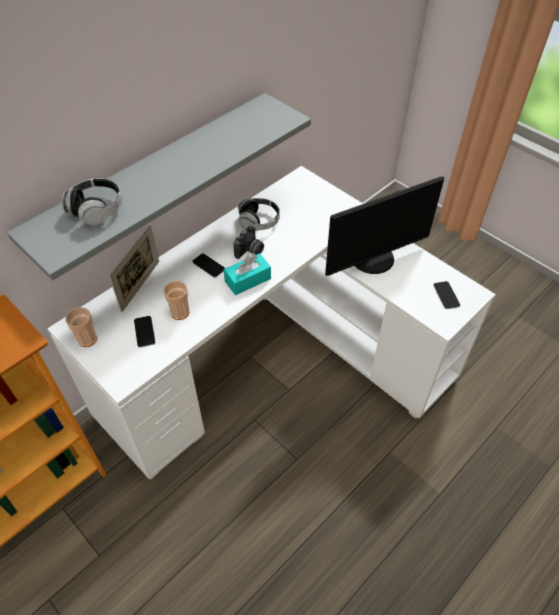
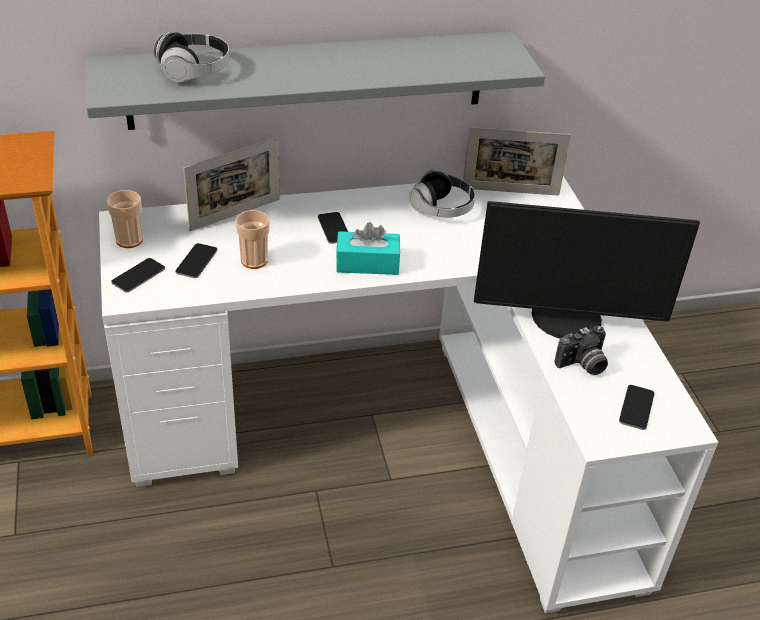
camera: 30 degrees right, 10 degrees down
camera [233,225,264,259] -> camera moved to [555,325,608,375]
none -> phone [111,258,165,292]
none -> picture frame [463,127,571,196]

